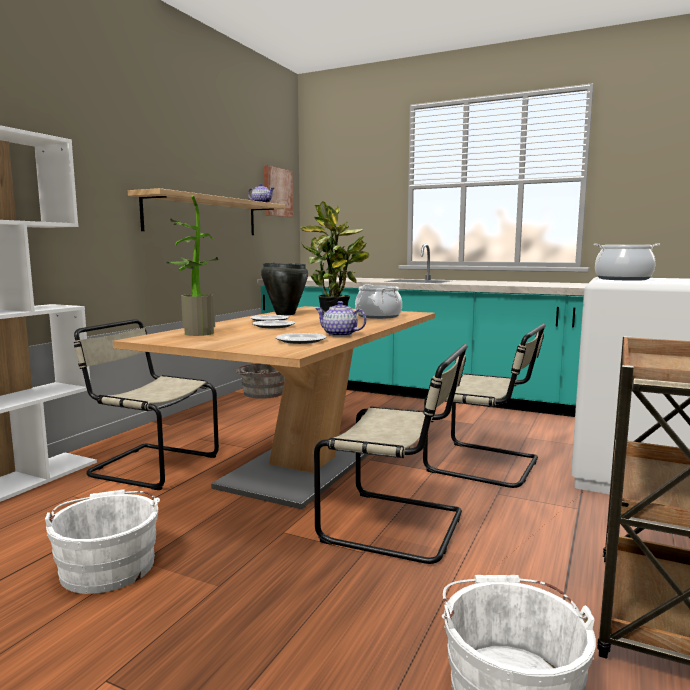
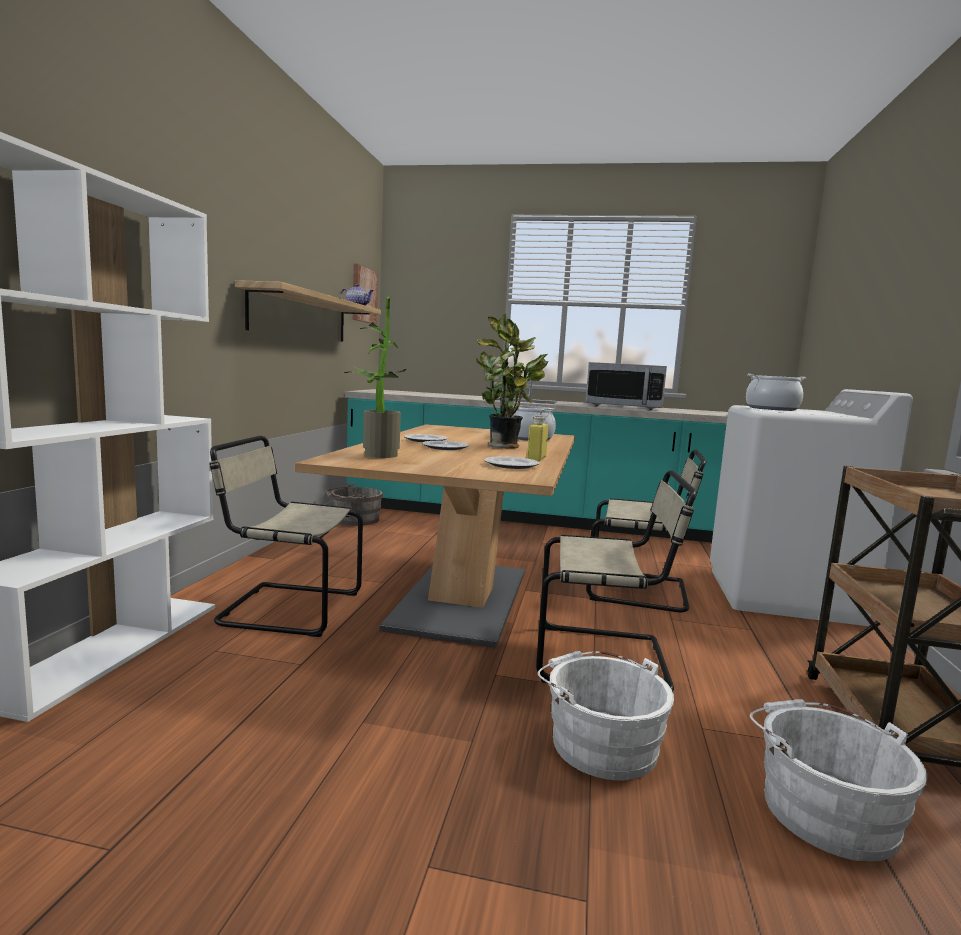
camera: 15 degrees left, 0 degrees up
white bucket [45,489,160,594] -> white bucket moved to [538,651,674,780]
black cooking pot [261,263,308,315] -> none
teapot [315,301,367,337] -> yellow bottle [527,415,548,462]
none -> microwave [585,362,667,410]

